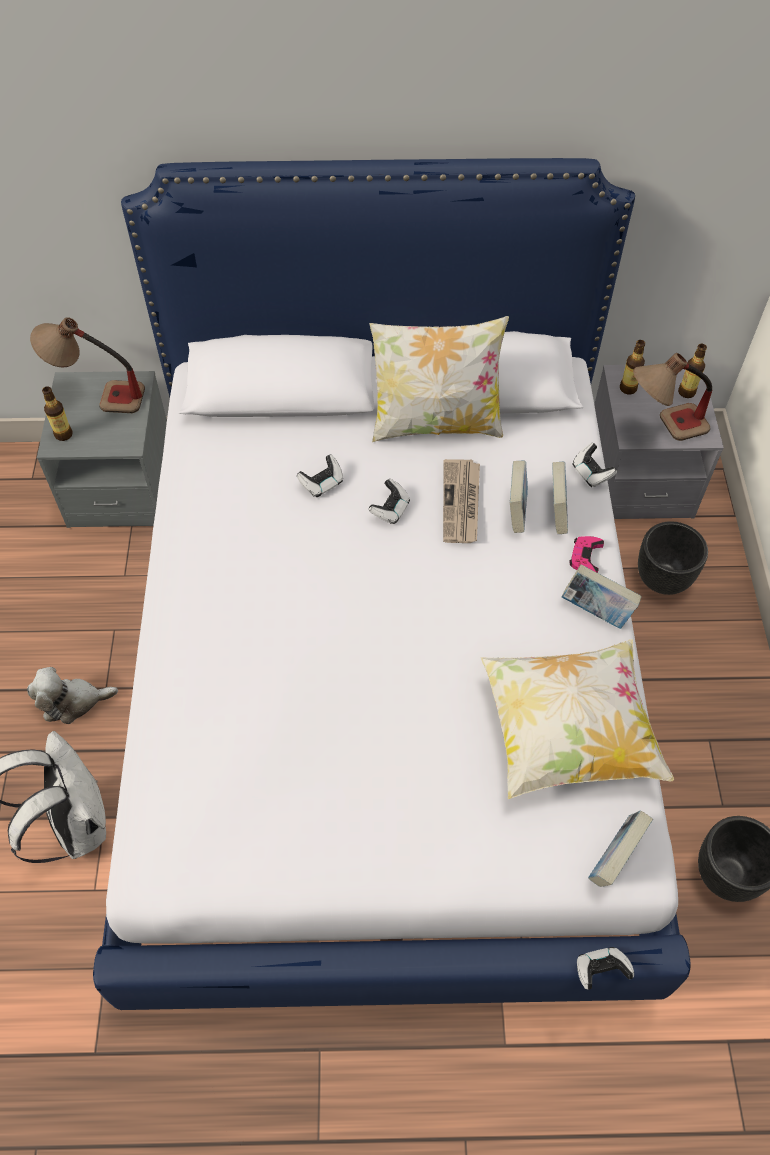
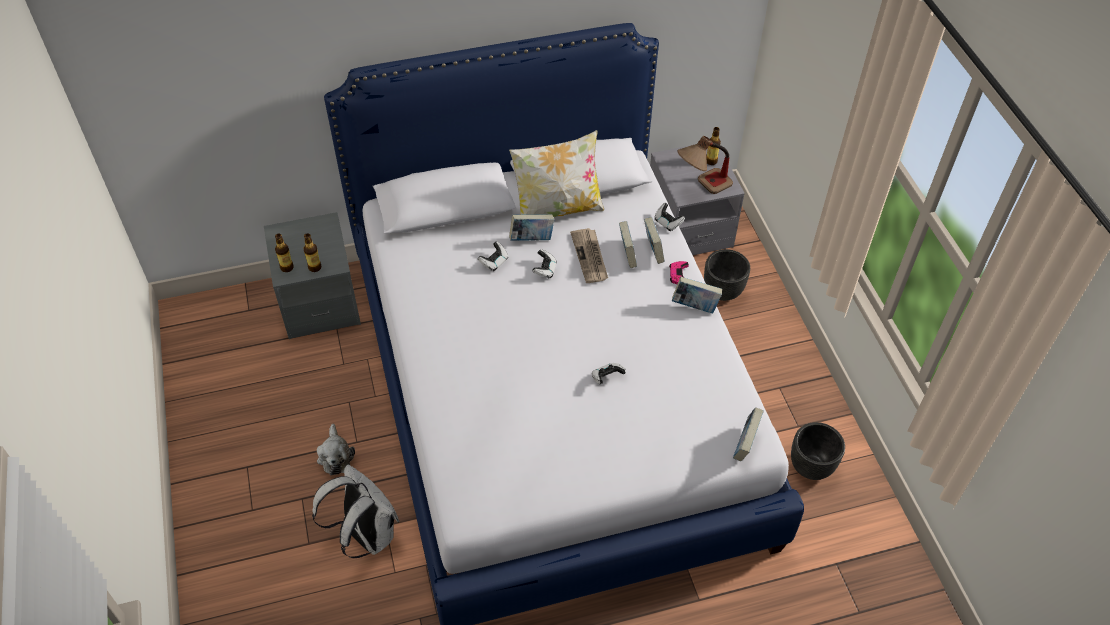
camera: 15 degrees left, 5 degrees down
plush toy [27,667,118,724] -> plush toy turned 75 degrees counterclockwise [317,424,355,475]
table lamp [30,317,145,413] -> none
pillow [480,639,674,799] -> none
game controller [577,947,634,990] -> game controller moved to [592,363,626,384]
bottle [620,340,645,394] -> bottle moved to [304,233,321,272]
none -> book [509,214,555,241]

